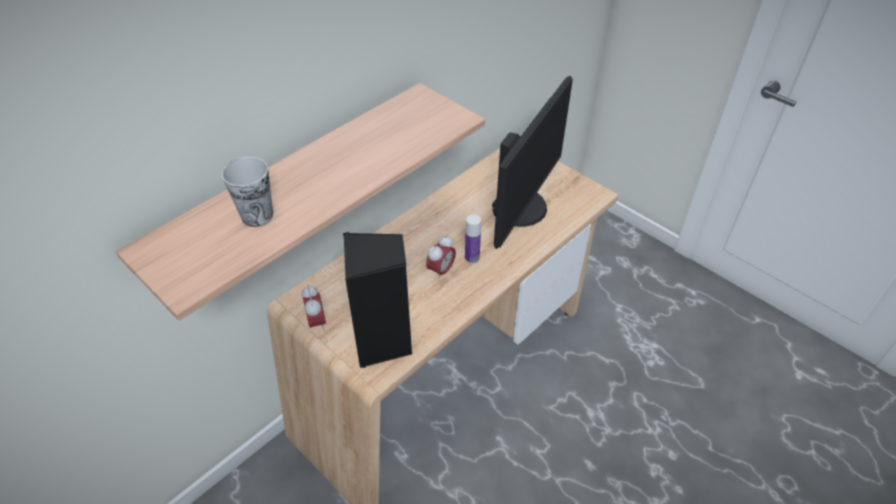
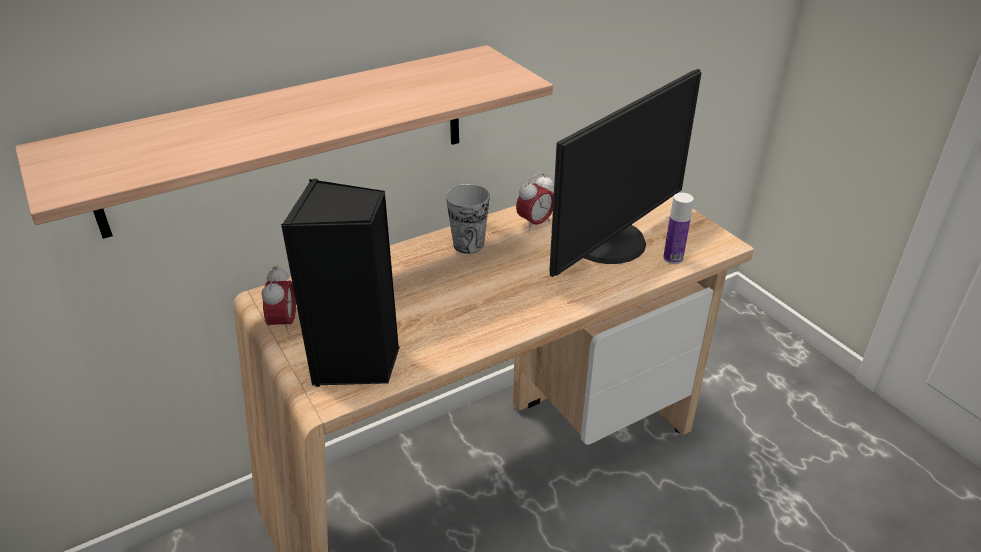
camera: 15 degrees right, 10 degrees down
cup [222,157,273,227] -> cup moved to [446,184,490,254]
alarm clock [426,235,456,280] -> alarm clock moved to [516,173,554,231]
bottle [465,214,481,263] -> bottle moved to [663,193,694,264]

